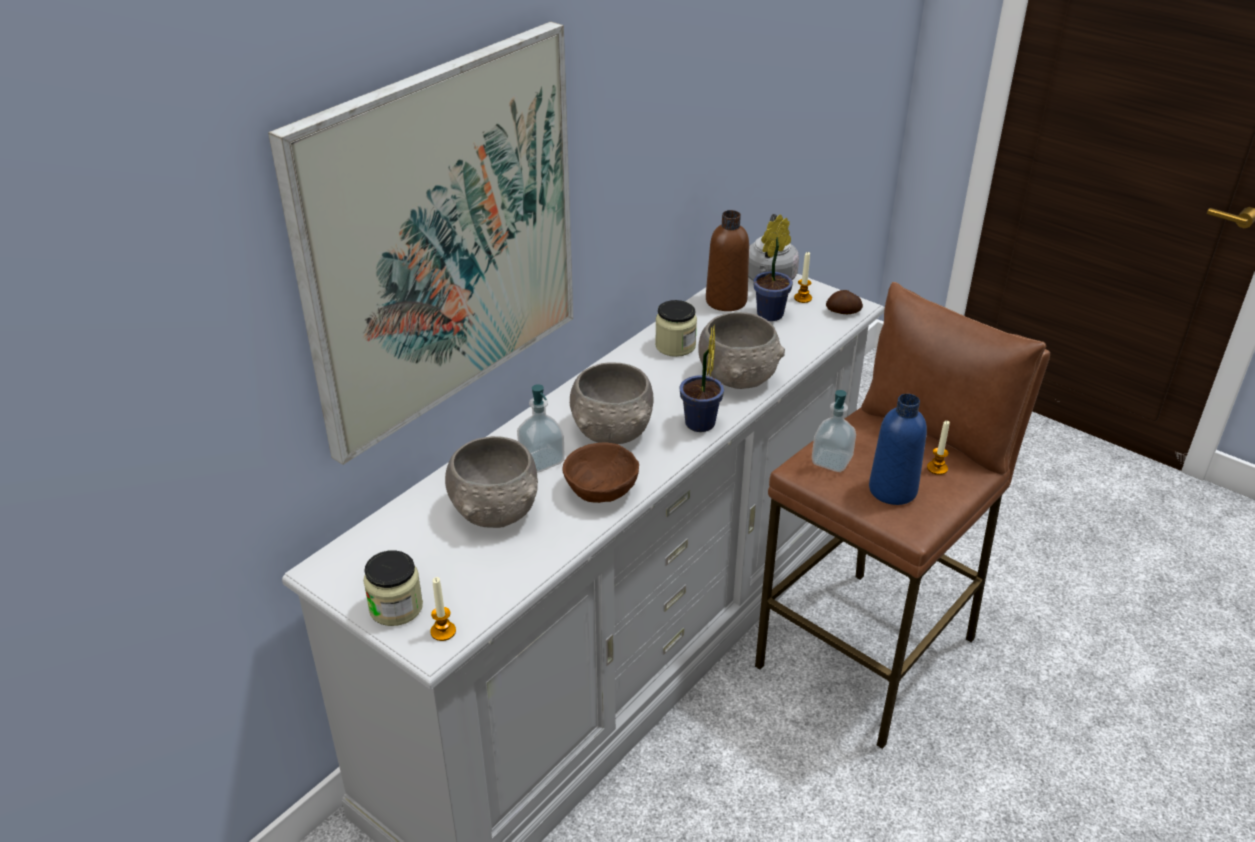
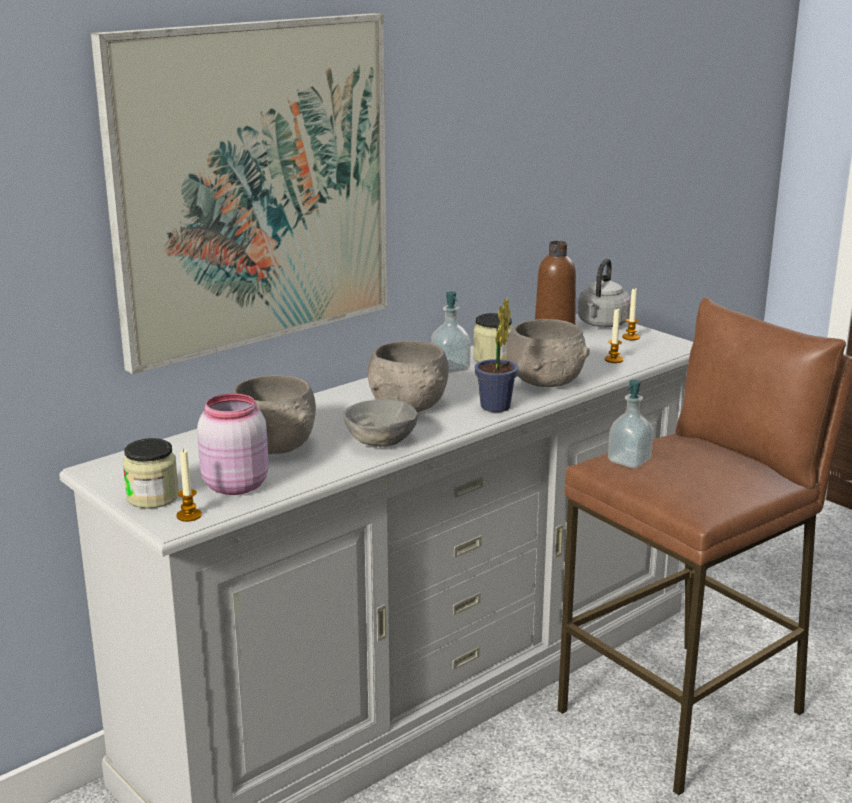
camera: 10 degrees right, 15 degrees down
soap dispenser [517,384,565,473] -> soap dispenser moved to [431,291,471,373]
brown bowl [562,442,639,503] -> grey bowl [343,399,418,447]
potted plant [753,214,793,321] -> none
potato [826,290,863,314] -> none
blue bottle [869,394,927,505] -> none
candle [927,421,950,475] -> candle moved to [605,309,623,363]
none -> pink jar [197,393,269,495]

